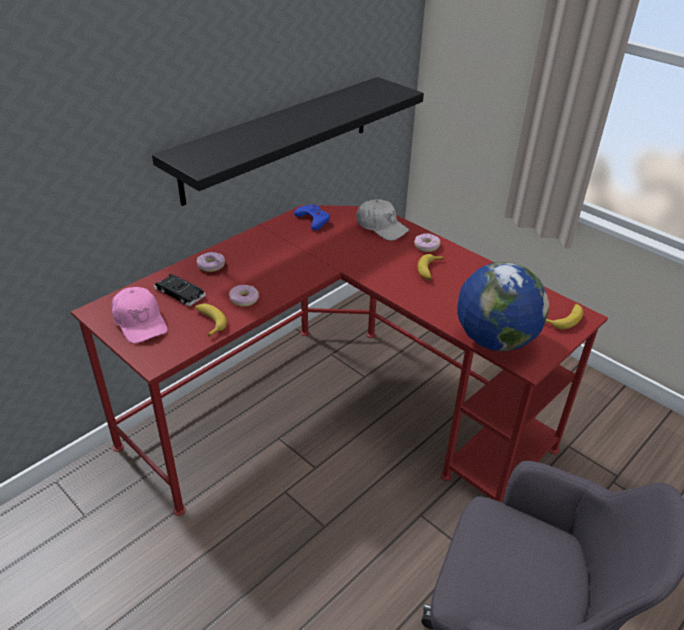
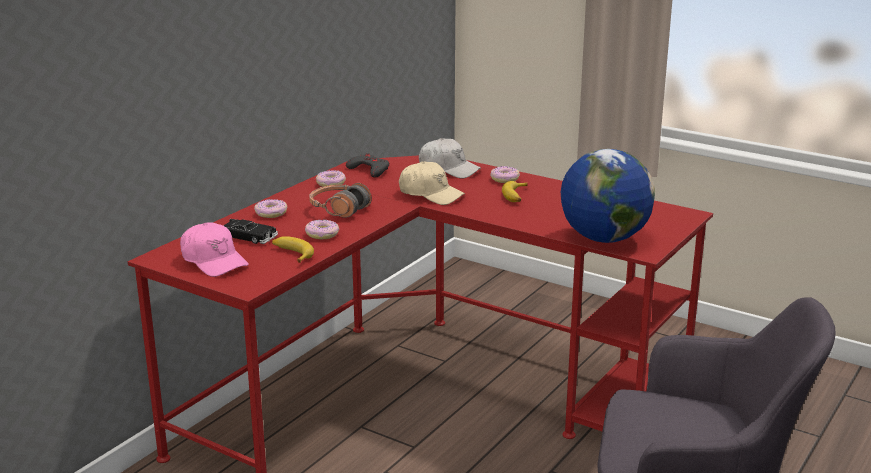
camera: 10 degrees left, 15 degrees down
black shelf [152,77,424,206] -> none
blue game controller [294,204,330,231] -> grey game controller [346,153,389,178]
banana [545,304,583,329] -> none
none -> headphones [309,183,372,218]
none -> donut [316,170,346,187]
none -> beige cap [399,161,465,205]

